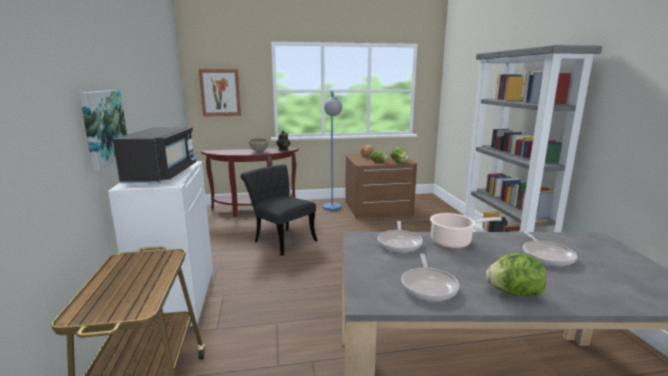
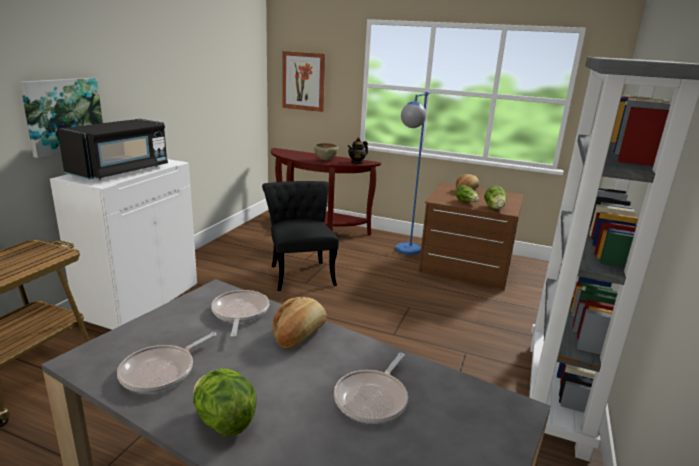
camera: 30 degrees right, 5 degrees up
frying pan [378,221,423,252] -> frying pan turned 135 degrees clockwise [211,290,269,337]
cooking pot [430,213,502,248] -> bread [273,297,327,349]

